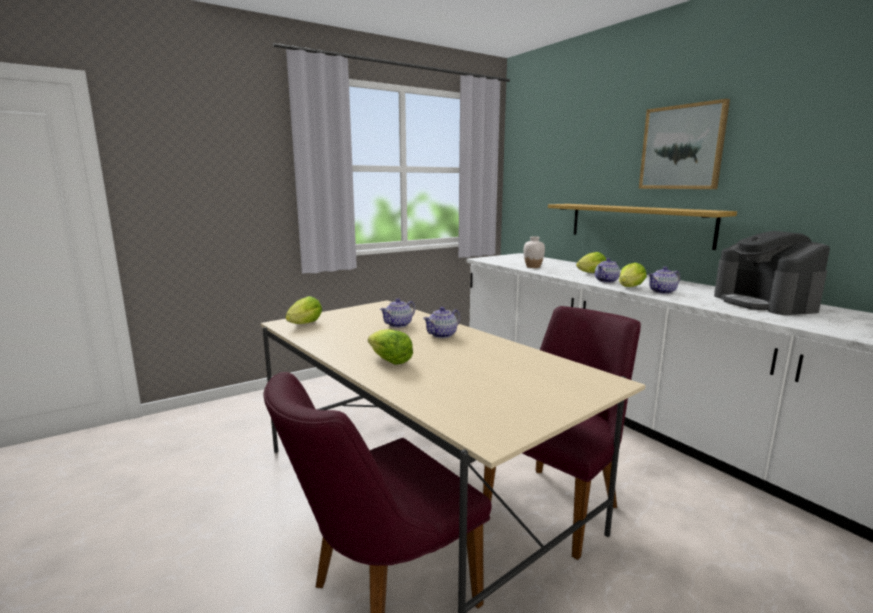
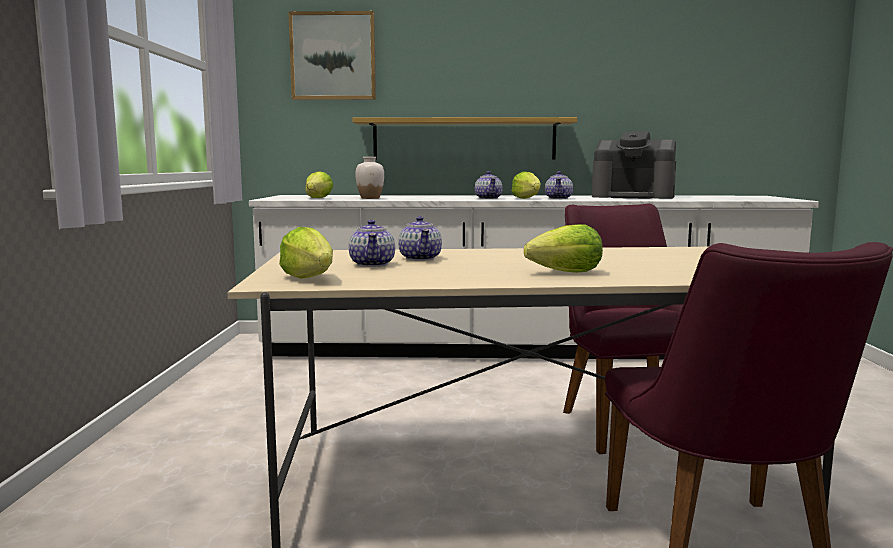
camera: 55 degrees left, 5 degrees down
teapot [423,307,460,338] -> teapot moved to [349,220,395,267]
lettuce [576,252,606,273] -> lettuce moved to [305,171,333,198]
picture [639,99,730,189] -> picture moved to [288,11,376,100]

